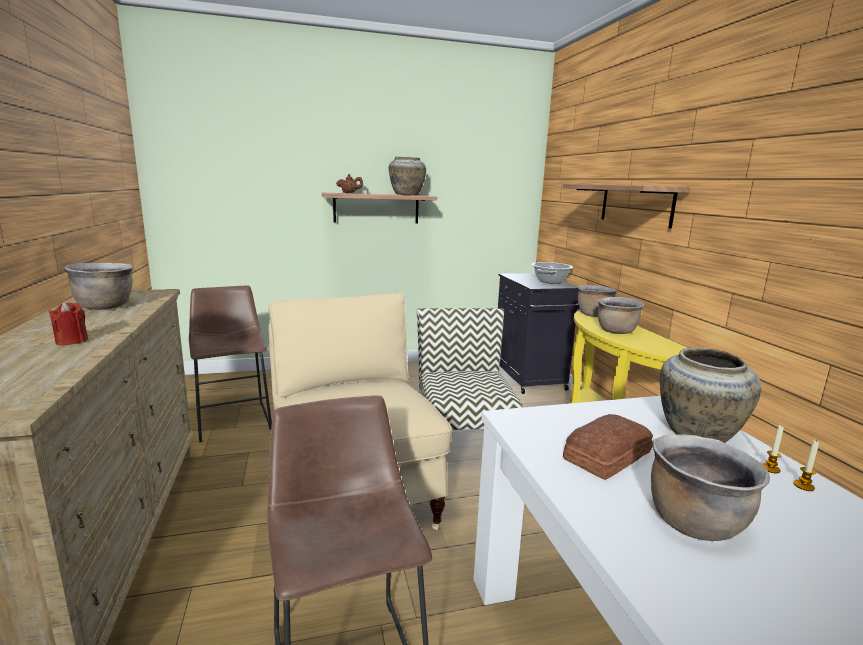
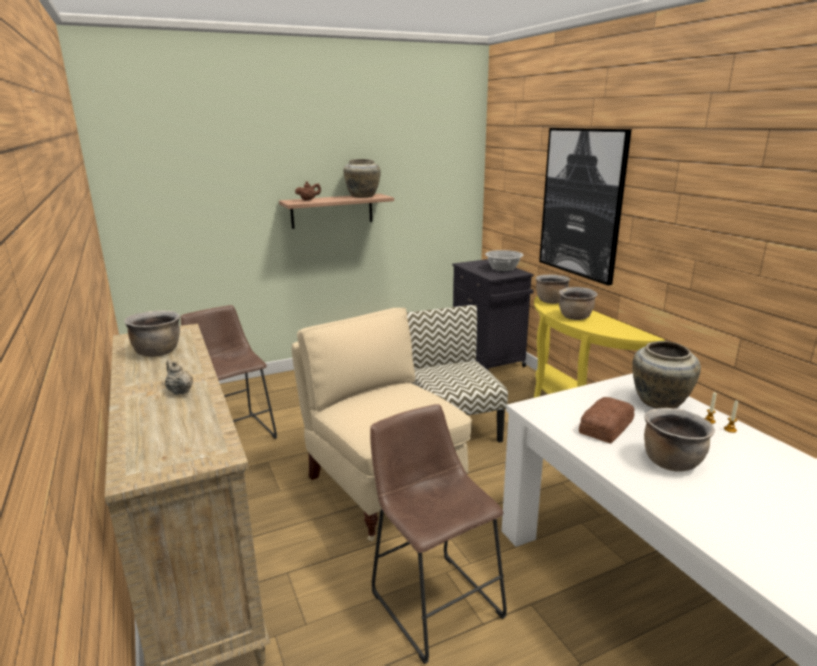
camera: 10 degrees left, 5 degrees up
red candle [49,302,88,346] -> beige teapot [165,359,193,395]
shelf [563,184,690,229] -> picture [539,128,631,286]

